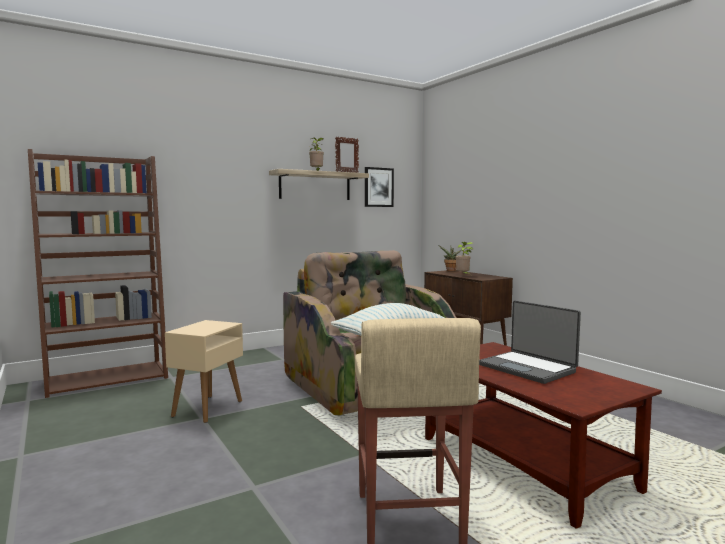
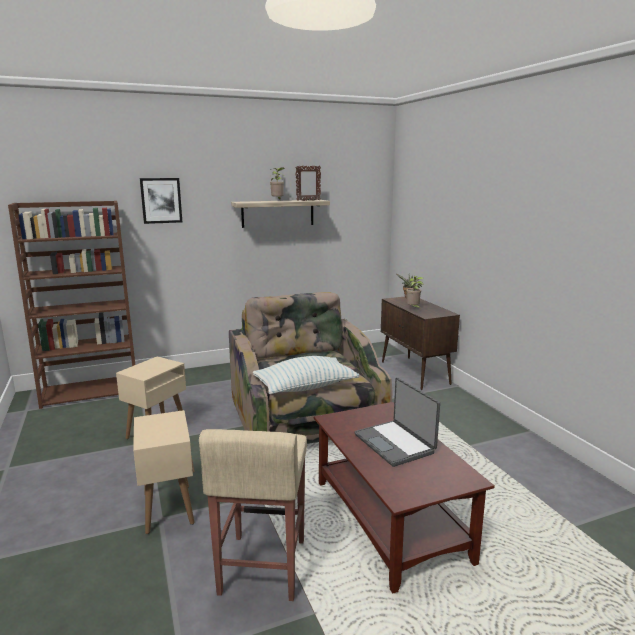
camera: 10 degrees right, 10 degrees up
picture [365,167,394,207] -> picture moved to [140,178,182,224]
none -> beige side table [133,410,195,534]

